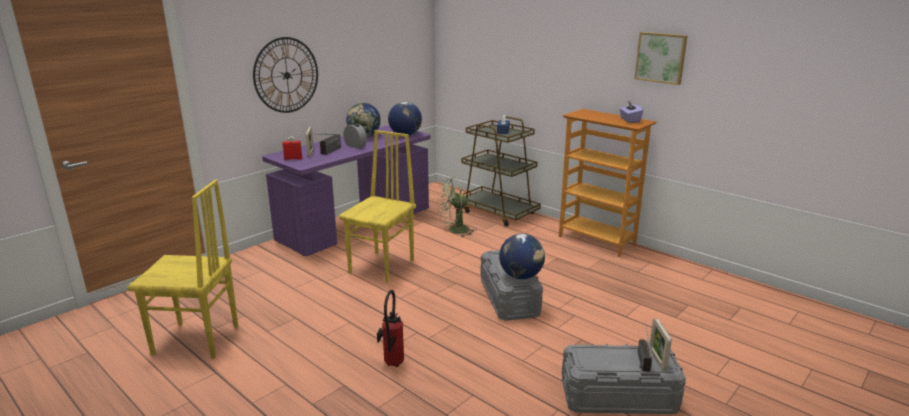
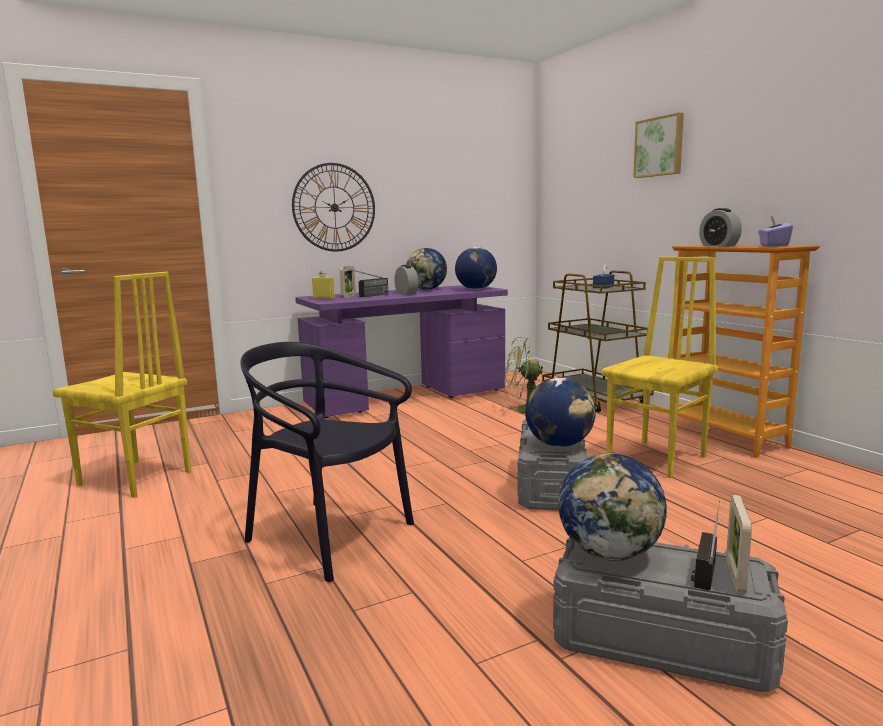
camera: 20 degrees right, 10 degrees down
red bottle [282,136,302,160] -> yellow bottle [312,271,335,299]
yellow chair [339,130,416,283] -> yellow chair moved to [601,257,718,478]
fire extinguisher [377,290,404,367] -> black chair [240,342,414,582]
picture [634,32,688,85] -> picture moved to [633,112,684,178]
none -> globe [558,453,667,561]
none -> alarm clock [699,208,742,247]

